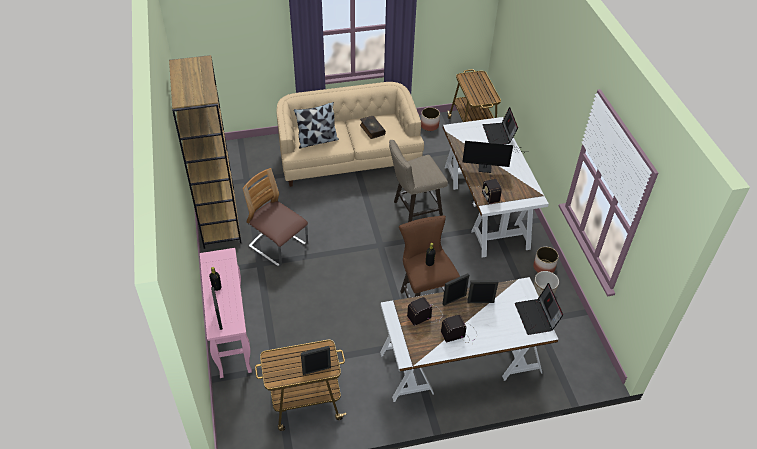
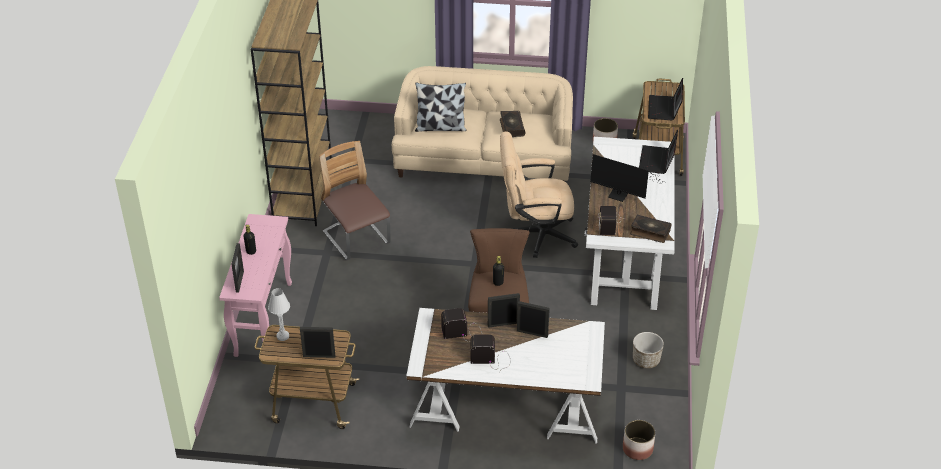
camera: 20 degrees right, 5 degrees down
beige stool [389,140,448,222] -> beige office chair [500,131,578,258]
laptop [515,283,563,335] -> laptop moved to [648,78,683,120]
planter [533,247,559,273] -> planter moved to [623,420,655,460]
none -> white table lamp [268,288,290,341]
none -> book [630,214,671,243]

